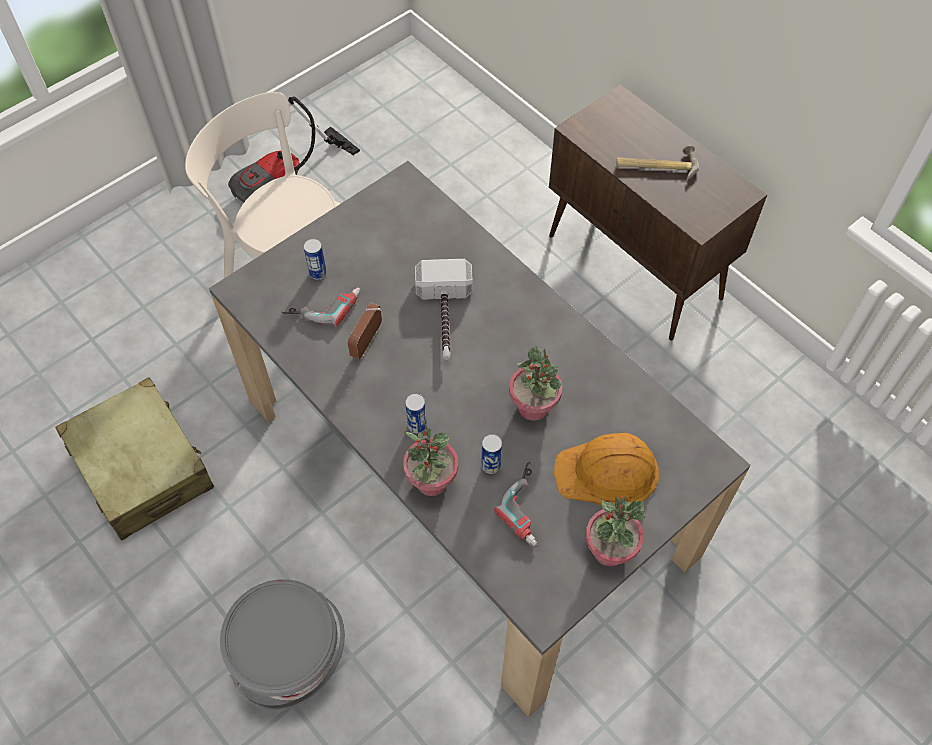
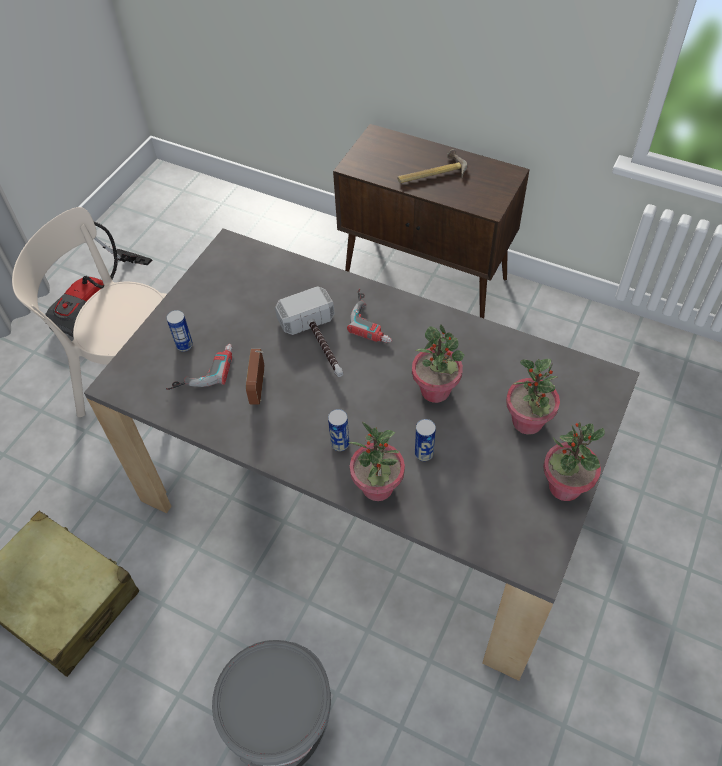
camera: 20 degrees left, 5 degrees down
power drill [494,462,537,546] -> power drill moved to [347,289,392,343]
orange hard hat [554,433,659,507] -> potted plant [506,359,560,434]

